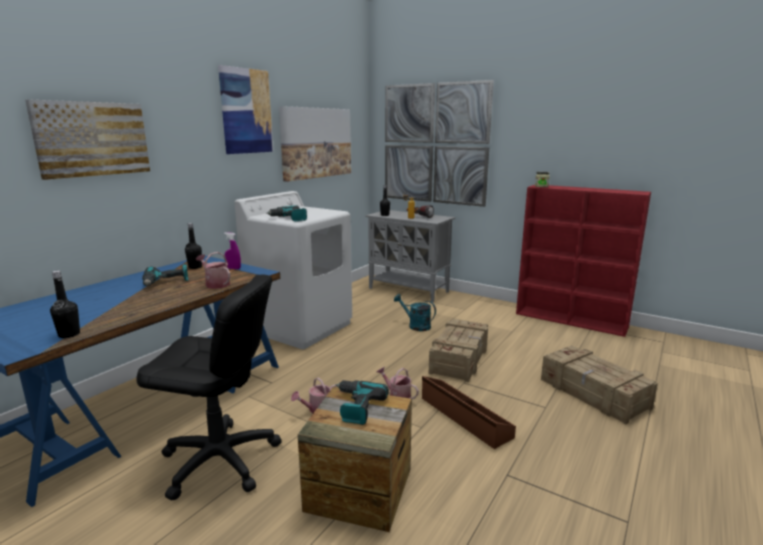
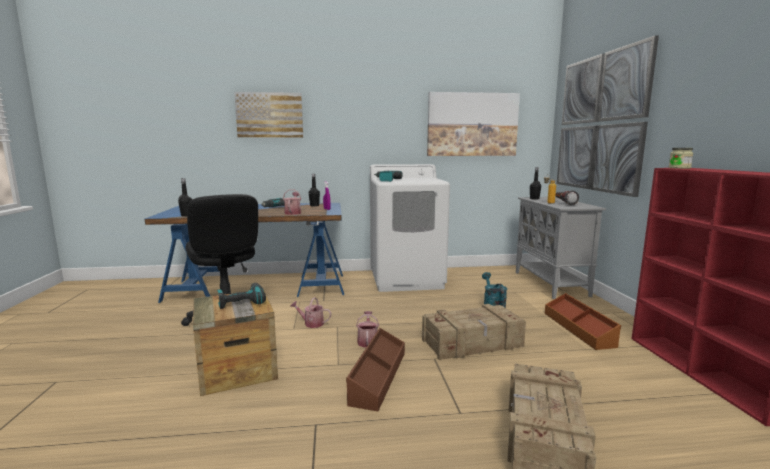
camera: 50 degrees right, 5 degrees down
picture [218,65,273,154] -> none
none -> brown storage box [545,293,621,350]

